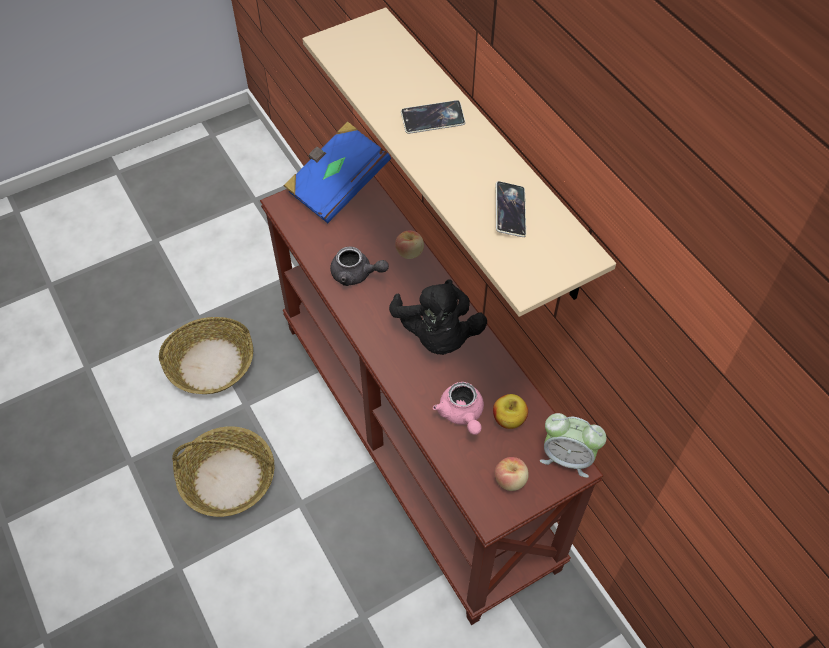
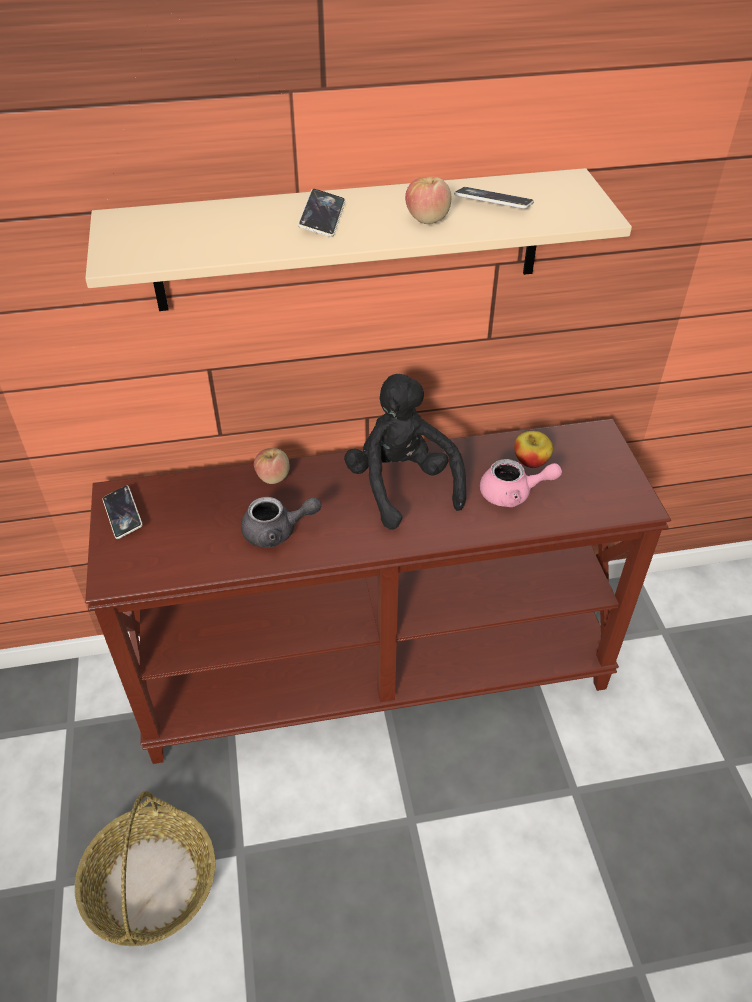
camera: 70 degrees left, 10 degrees down
basket [172,427,275,517] -> none
blue book [284,122,391,223] -> phone [103,486,143,539]
grey teapot [330,247,389,286] -> grey teapot turned 45 degrees clockwise [241,497,321,548]
black plush toy [389,279,487,355] -> black plush toy turned 120 degrees counterclockwise [344,374,466,530]
apple [495,457,529,491] -> apple moved to [405,177,451,224]
alarm clock [540,413,606,478] -> none

